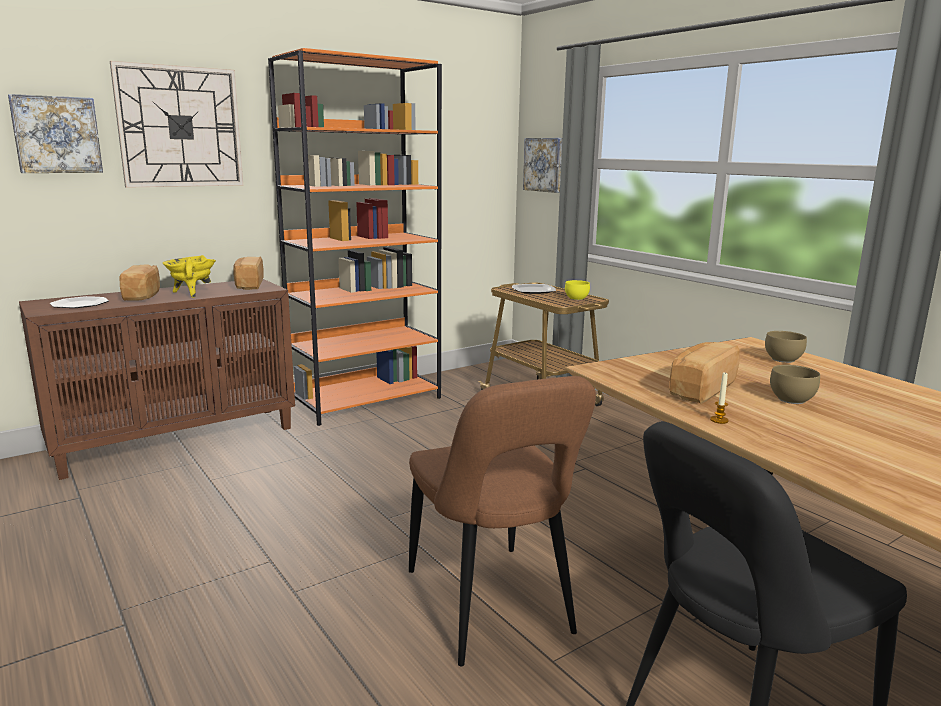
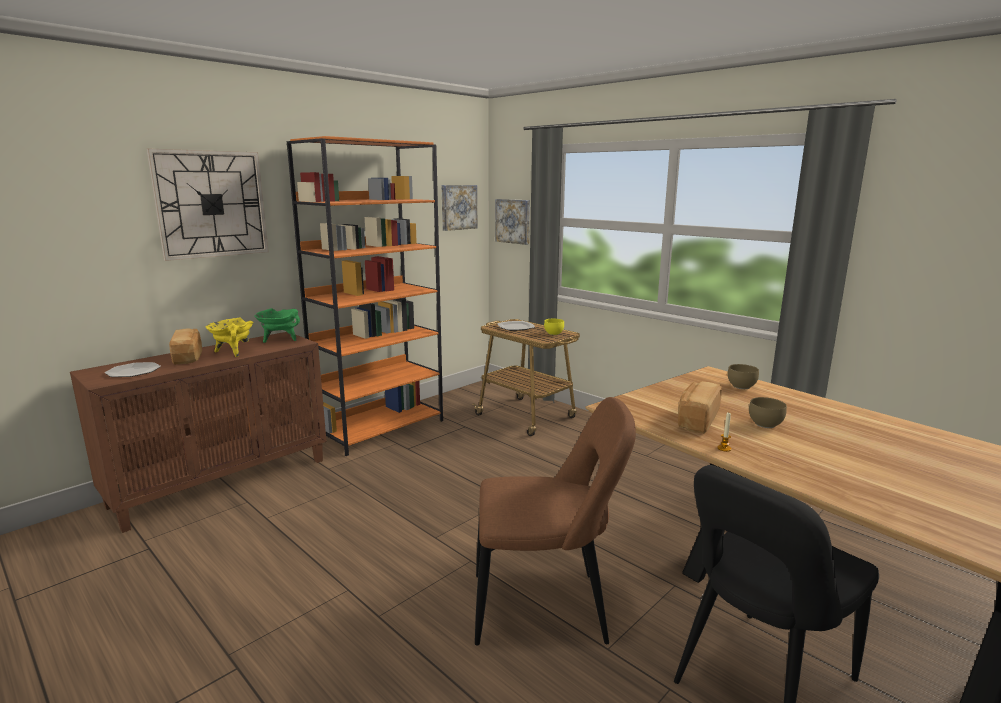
camera: 10 degrees left, 0 degrees up
picture [8,94,103,173] -> picture moved to [442,185,477,231]
bread [233,256,264,290] -> green cooking pot [254,308,300,343]
brown chair [409,376,596,666] -> brown chair turned 60 degrees counterclockwise [475,397,636,646]

